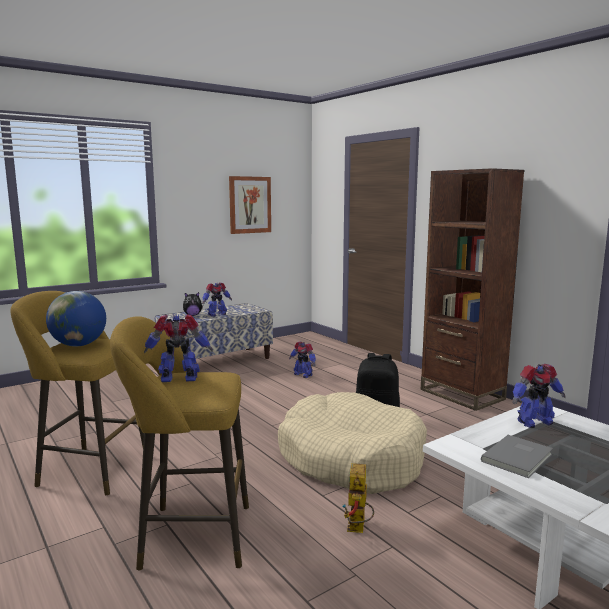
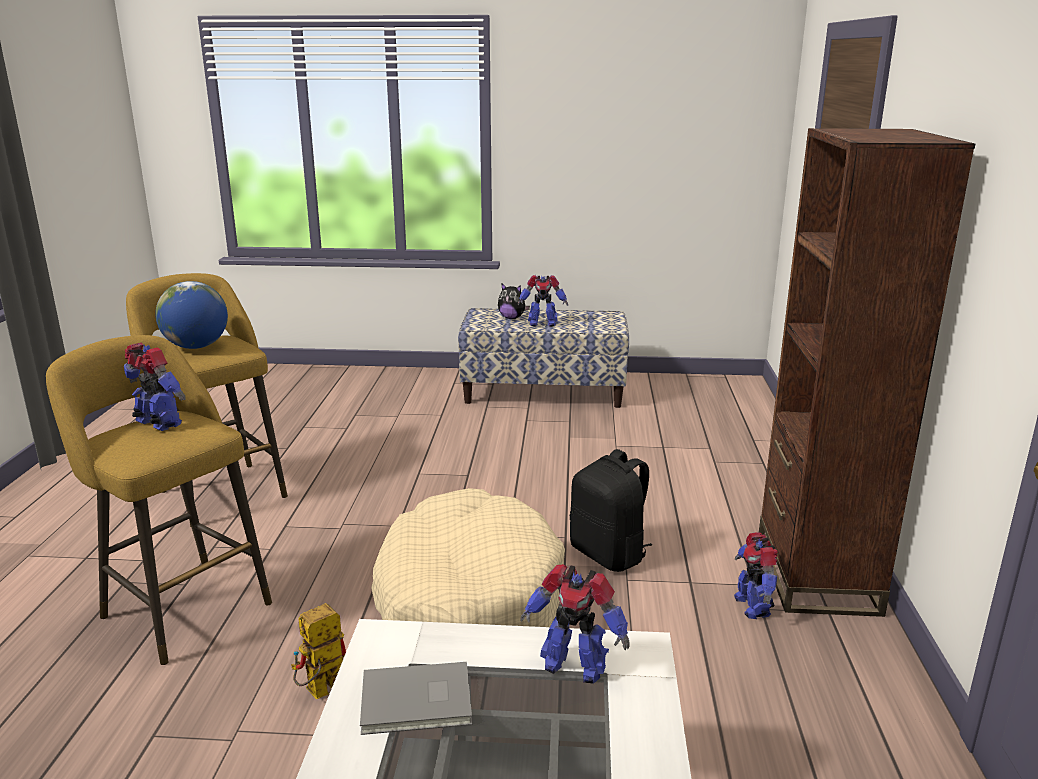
camera: 40 degrees right, 10 degrees up
picture [229,176,271,234] -> none
toy robot [289,341,316,378] -> toy robot moved to [734,532,778,619]

